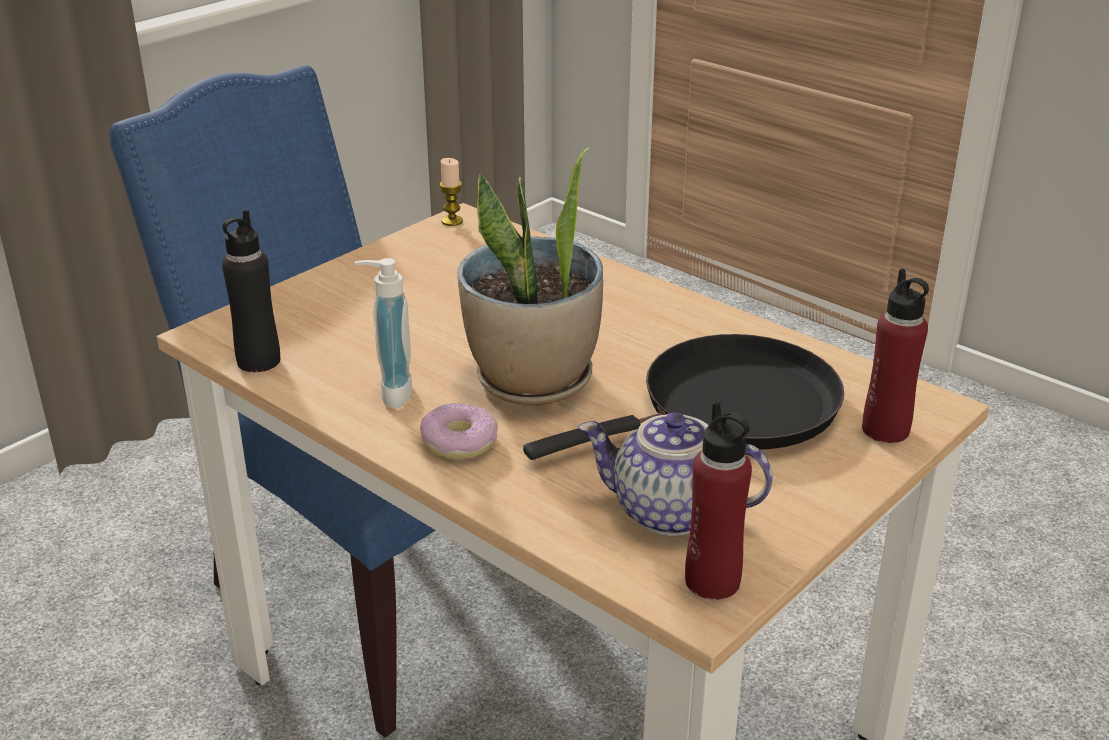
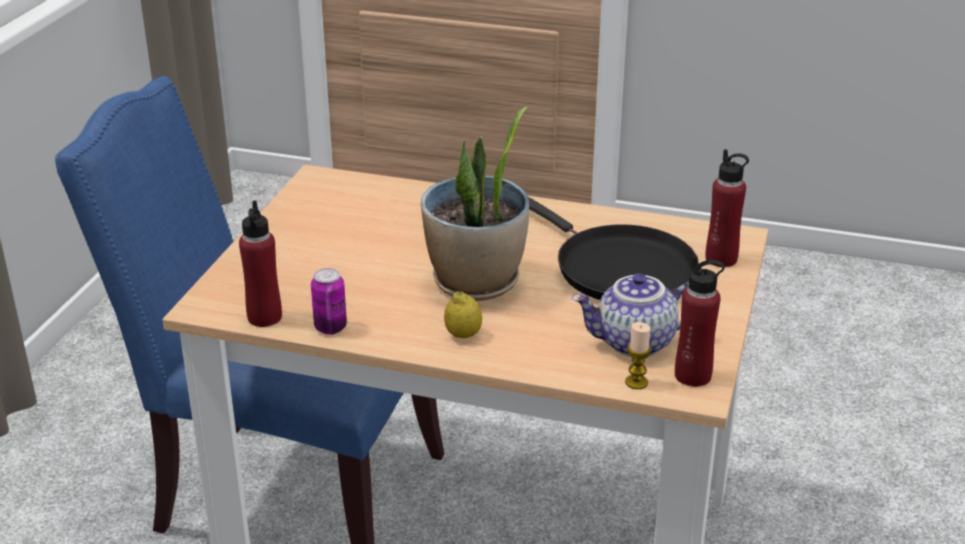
camera: 25 degrees left, 0 degrees up
black bottle [222,210,280,372] -> red bottle [239,201,282,327]
soap dispenser [355,258,413,408] -> none
donut [420,403,497,459] -> lemon [444,291,482,338]
candle [439,158,463,226] -> candle moved to [625,322,651,389]
black frying pan [523,334,844,460] -> black frying pan turned 105 degrees clockwise [528,197,699,300]
none -> can [311,268,347,335]

